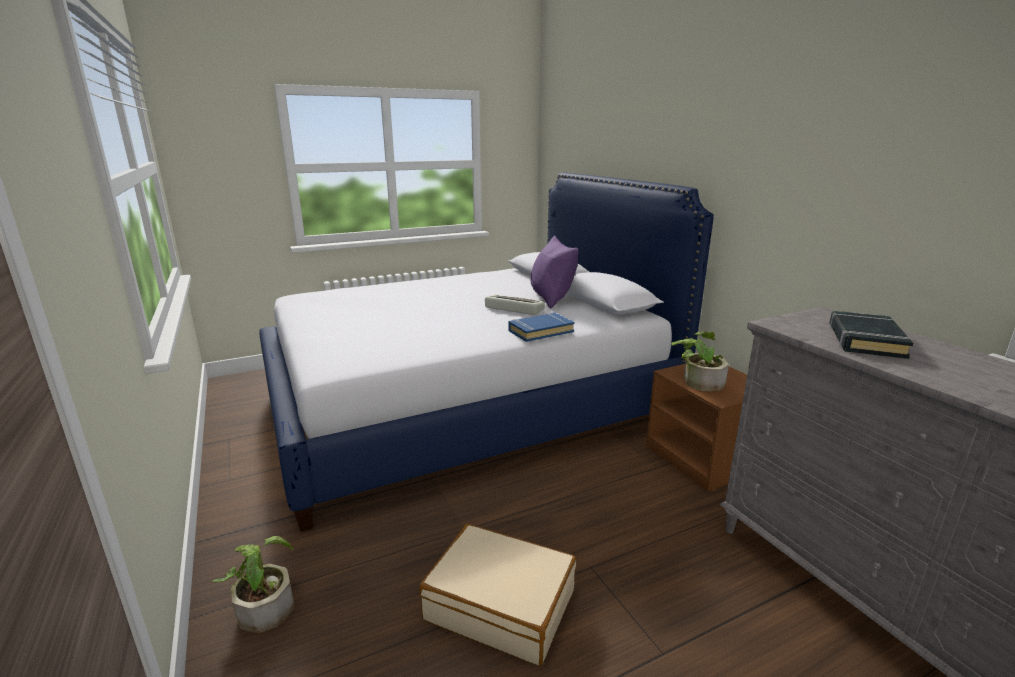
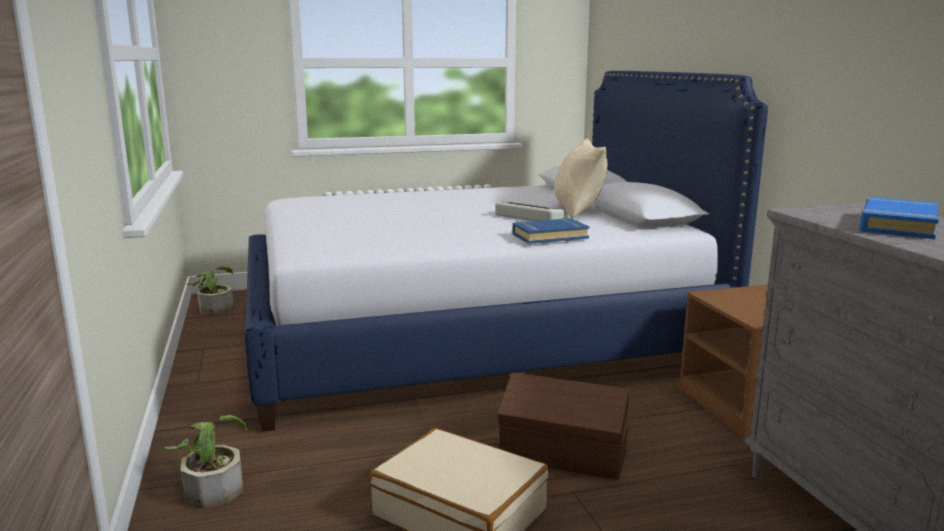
camera: 10 degrees right, 5 degrees down
purple pillow [531,235,578,308] -> beige pillow [554,138,607,219]
potted plant [671,332,729,392] -> potted plant moved to [186,266,234,315]
black book [829,311,913,359] -> blue book [859,197,939,239]
none -> brown storage box [498,372,629,480]

